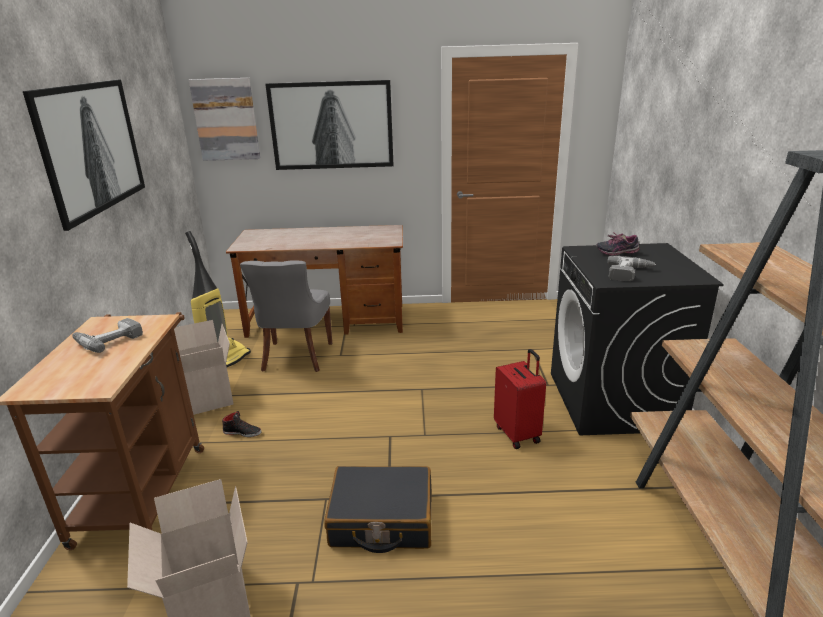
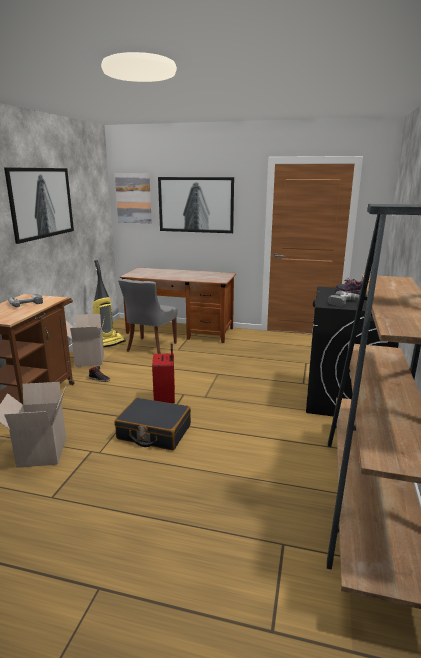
camera: 15 degrees right, 5 degrees down
red suitcase [494,349,546,449] -> red suitcase moved to [152,344,175,404]

